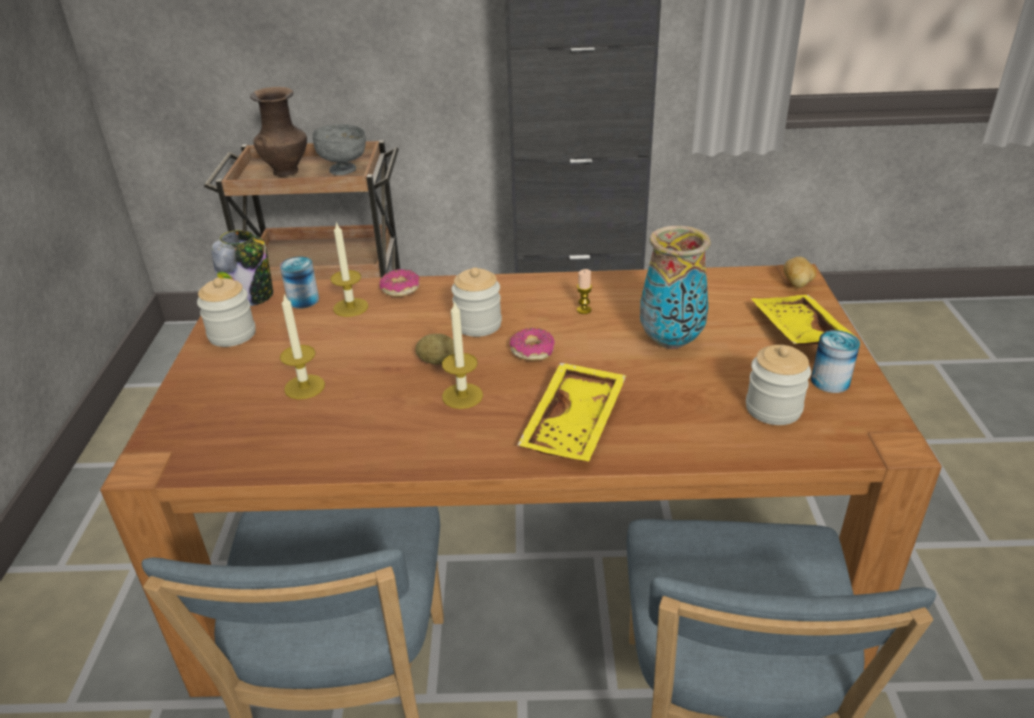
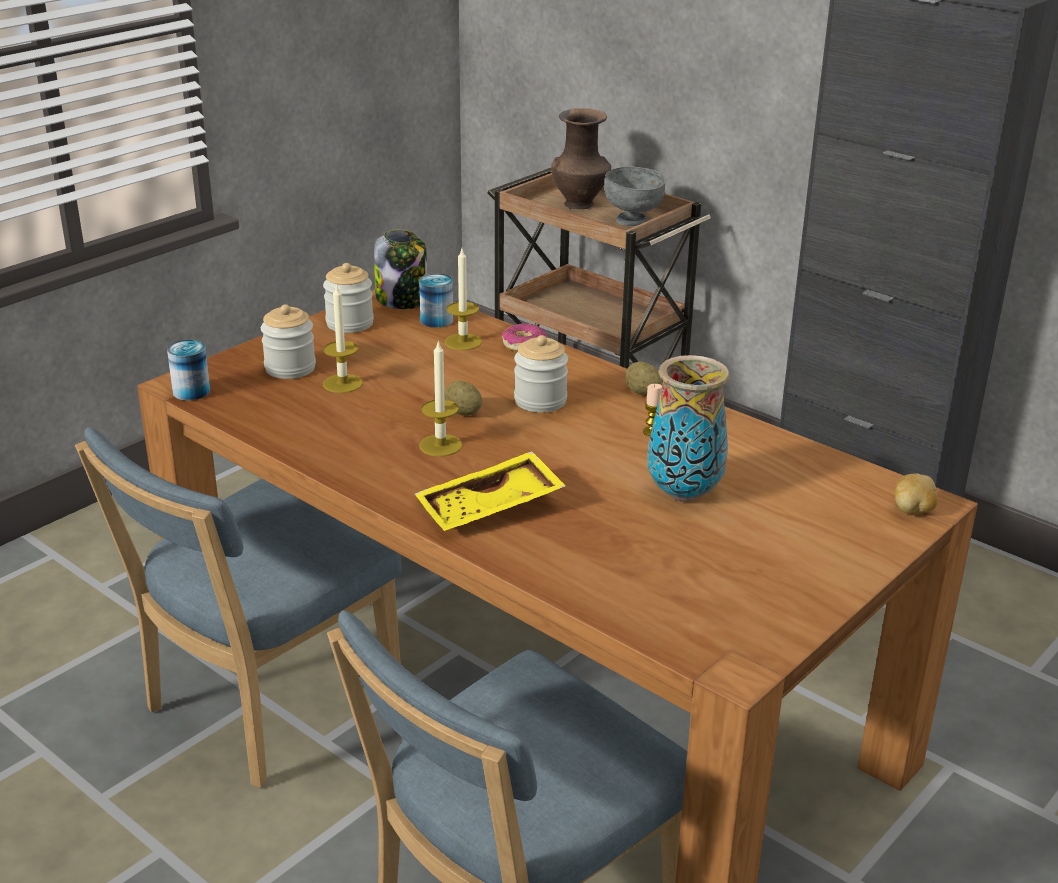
camera: 40 degrees right, 5 degrees down
donut [510,328,555,361] -> none
jar [746,345,811,425] -> jar moved to [261,304,316,379]
yellow tray [751,295,855,345] -> none
can [811,330,860,393] -> can moved to [167,340,210,401]
none -> potato [625,362,662,396]

